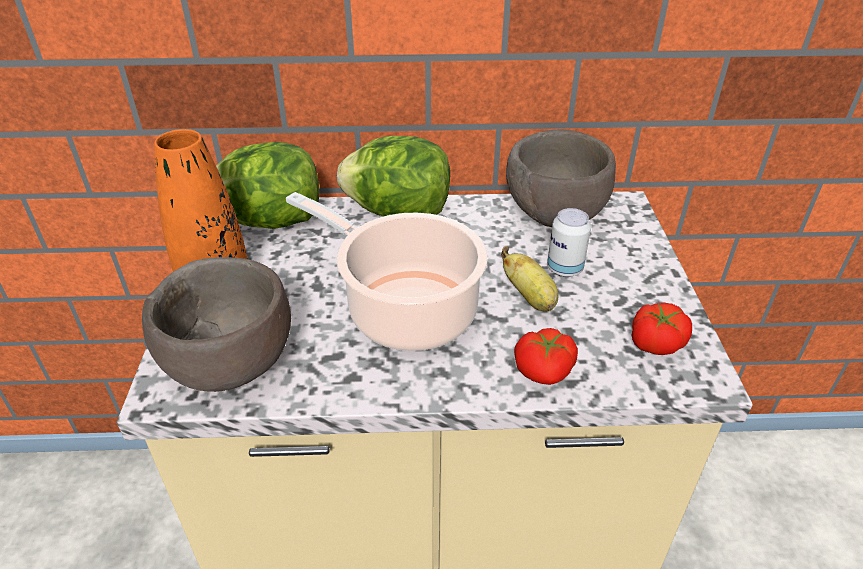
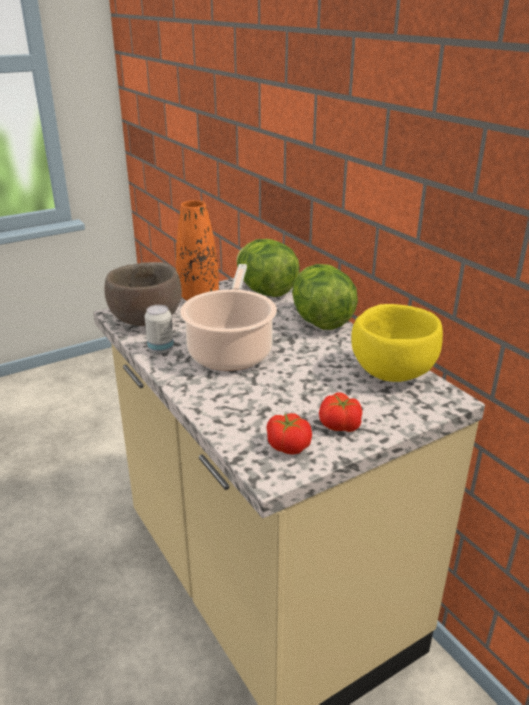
camera: 60 degrees right, 10 degrees down
banana [501,246,559,312] -> none
brown bowl [506,129,616,227] -> yellow bowl [351,304,443,382]
tomato [514,328,578,385] -> tomato moved to [319,392,362,432]
can [547,208,591,277] -> can moved to [145,305,174,354]

